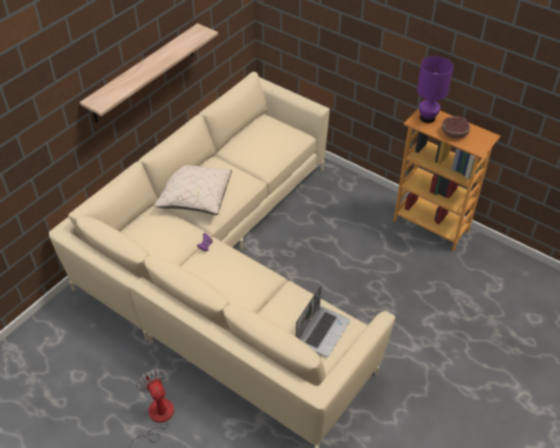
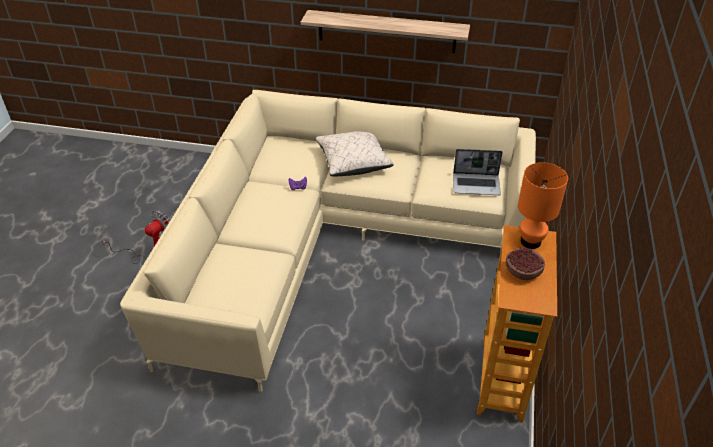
camera: 65 degrees right, 5 degrees down
laptop [296,286,350,357] -> laptop moved to [453,149,503,195]
purple table lamp [417,56,453,123] -> orange table lamp [518,162,568,249]

